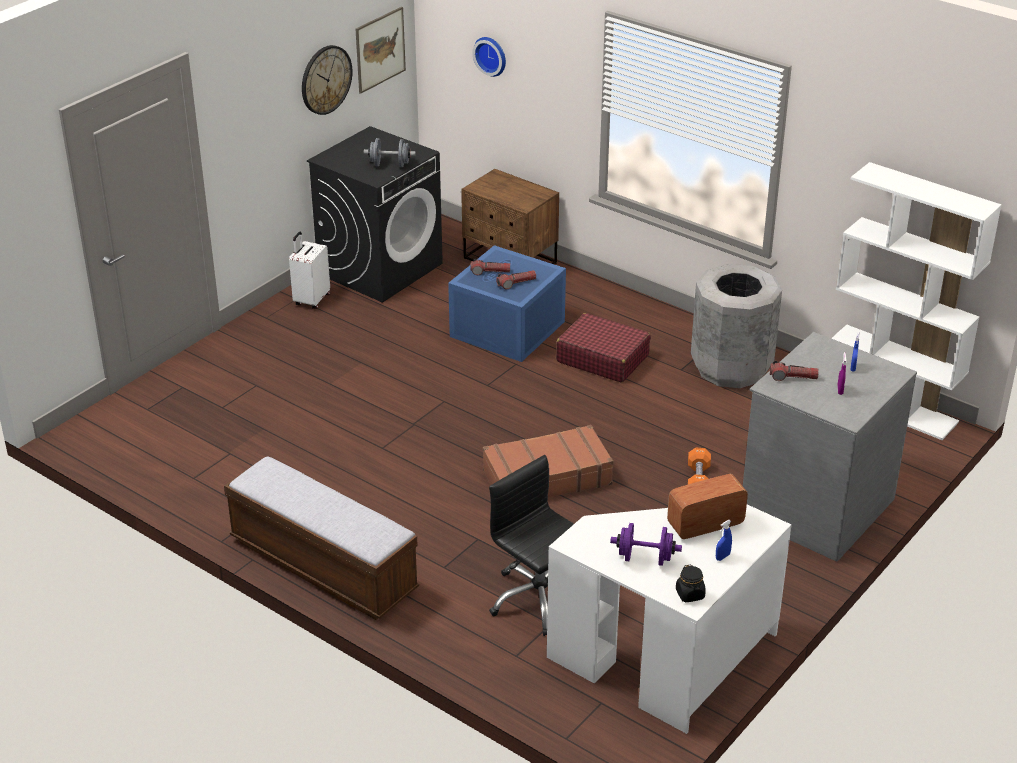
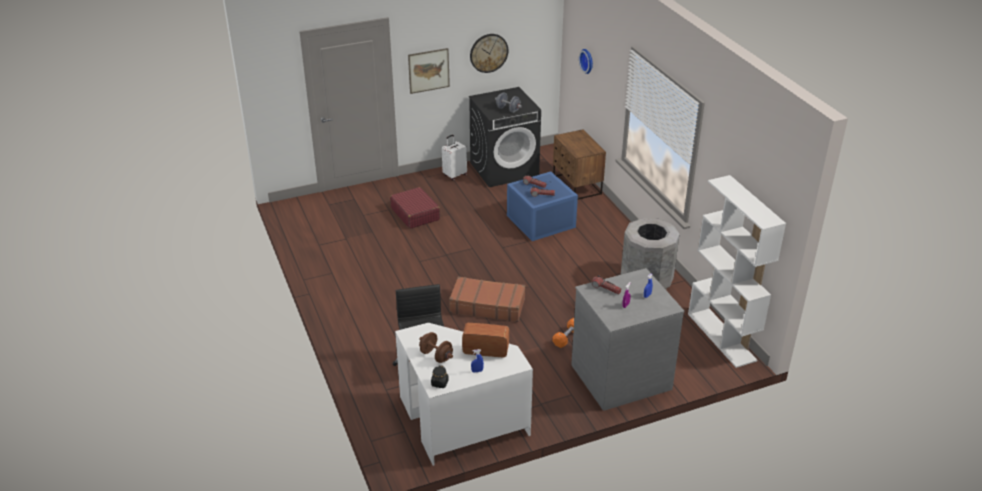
camera: 30 degrees right, 0 degrees up
bench [224,457,419,620] -> none
picture [355,7,406,94] -> picture moved to [408,48,450,94]
red suitcase [556,313,651,383] -> red suitcase moved to [390,187,440,229]
purple dumbbell [610,523,682,566] -> brown dumbbell [419,332,453,363]

